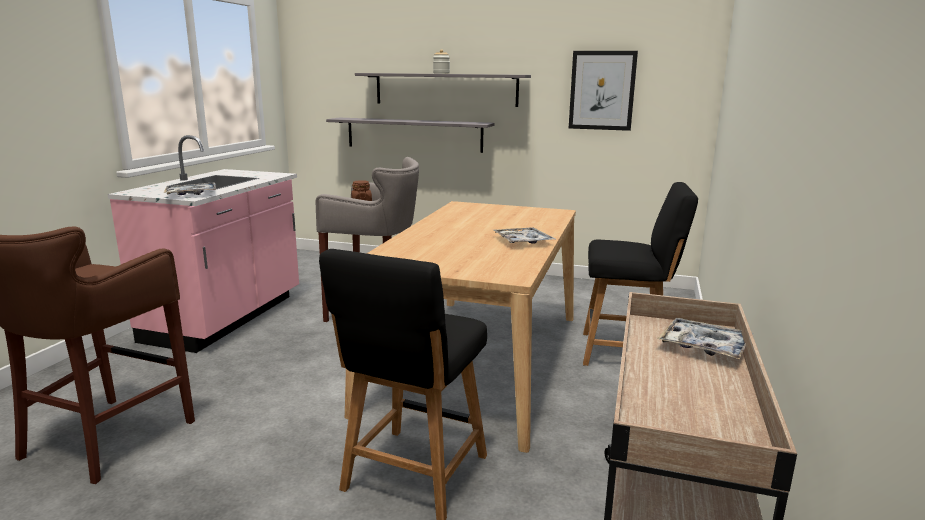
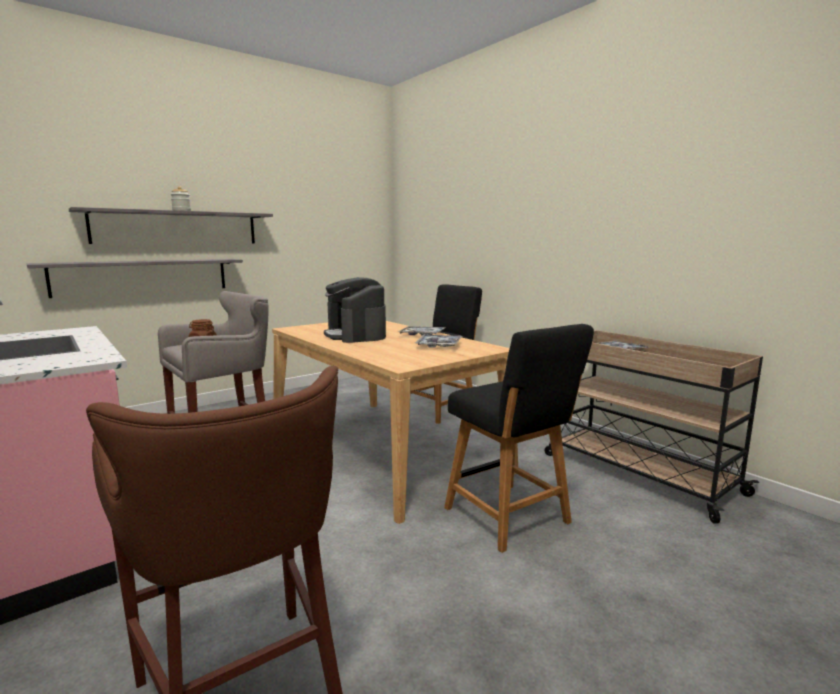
camera: 55 degrees left, 5 degrees down
tray [164,183,216,195] -> tray moved to [415,334,463,348]
picture [569,51,638,131] -> none
none -> coffee machine [324,277,386,343]

